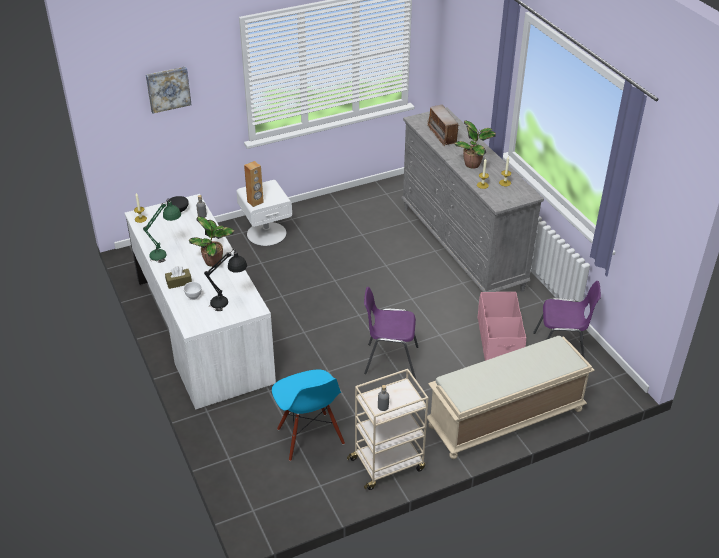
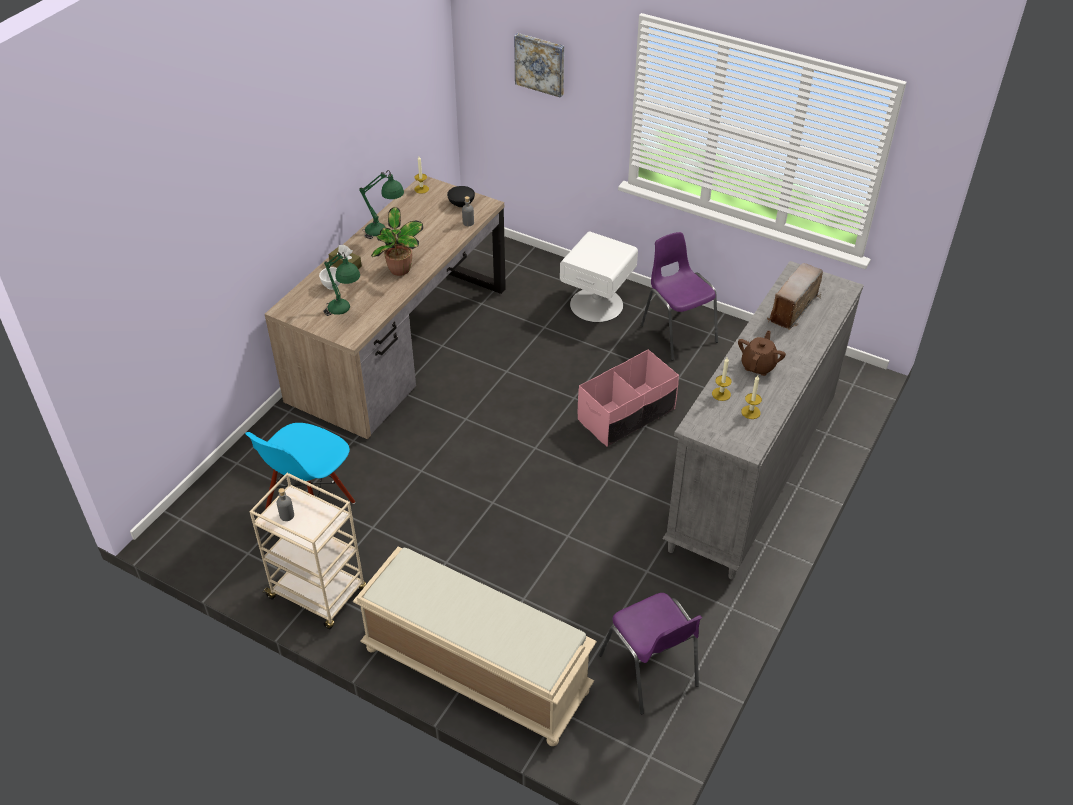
camera: 55 degrees right, 5 degrees up
white desk [125,194,276,410] -> brown desk [265,176,506,439]
black table lamp [204,249,247,311] -> green table lamp [323,252,360,316]
brown speaker [244,161,264,207] -> none
purple chair [364,287,418,379] -> purple chair moved to [641,232,718,361]
potted plant [454,120,496,169] -> brown teapot [738,330,786,376]
pink storage box [477,292,526,361] -> pink storage box moved to [578,350,679,447]

